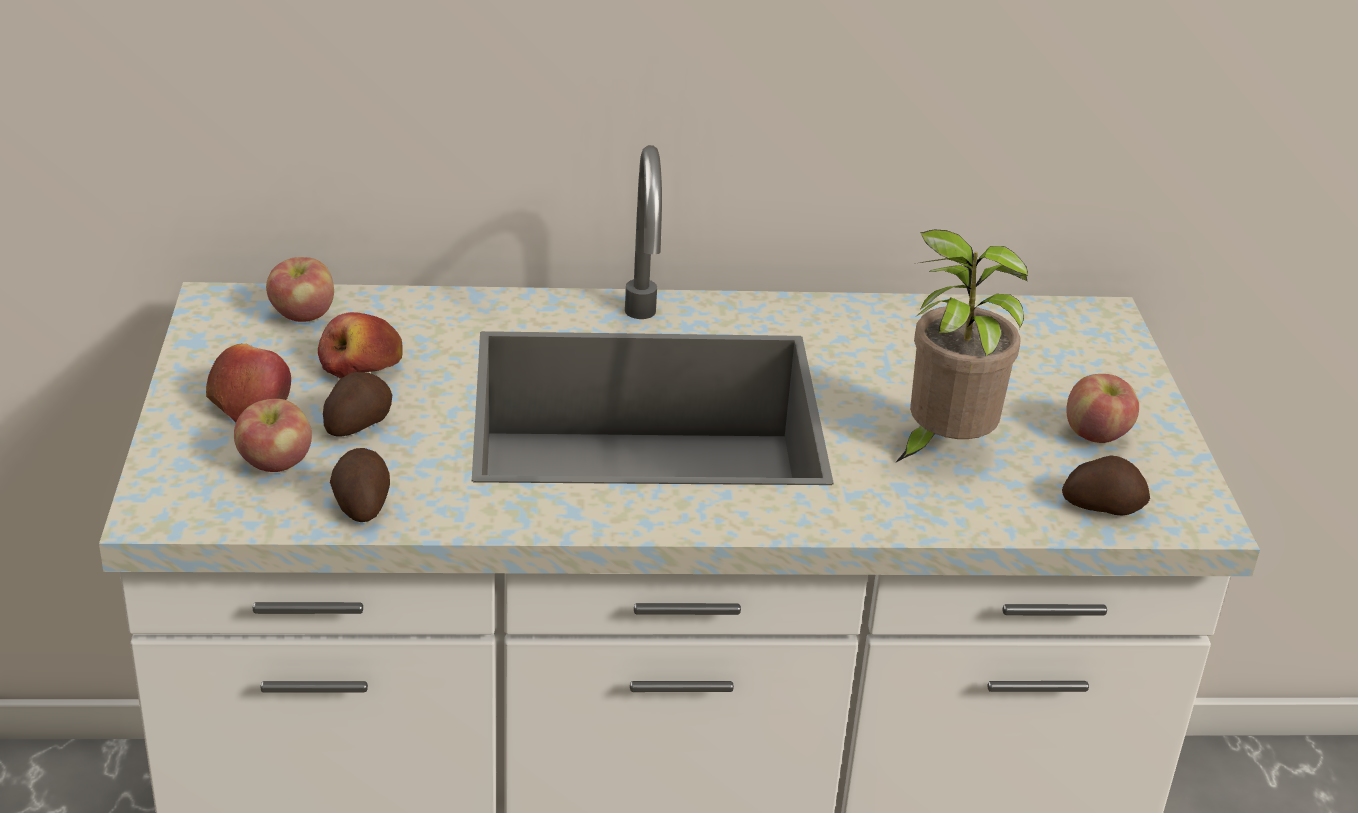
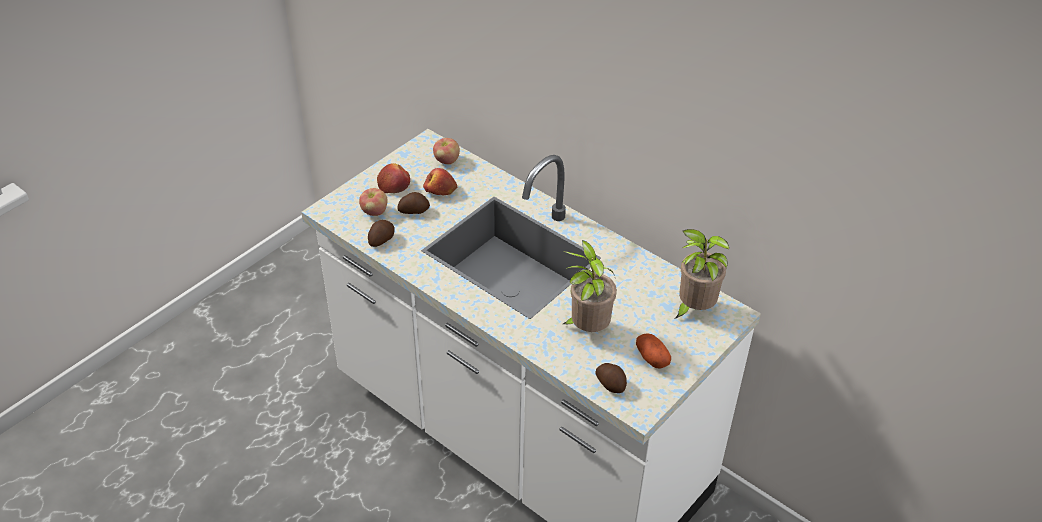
camera: 45 degrees right, 10 degrees up
apple [1066,374,1139,443] -> potato [636,333,671,368]
none -> potted plant [675,229,729,319]

